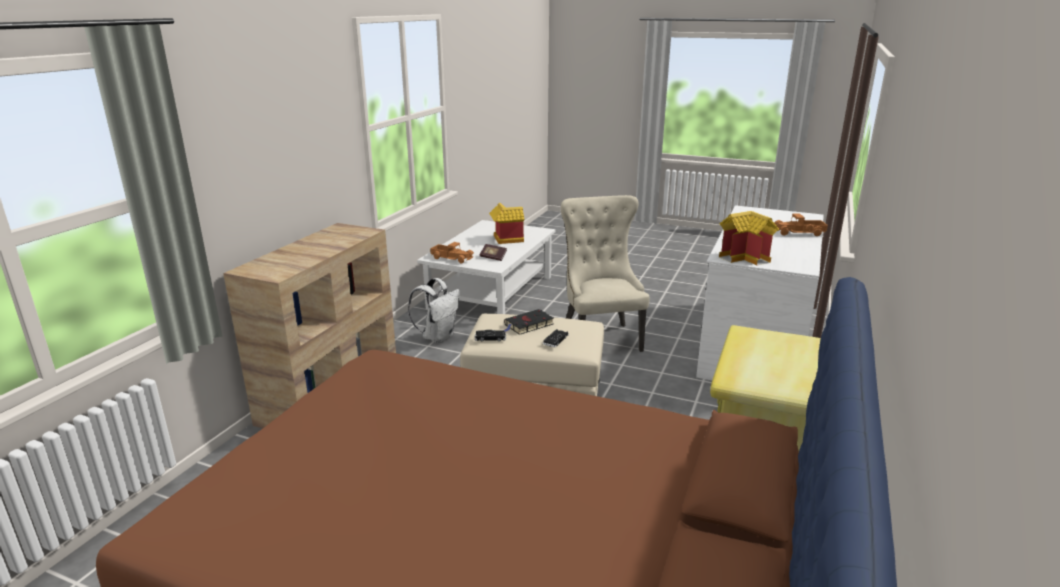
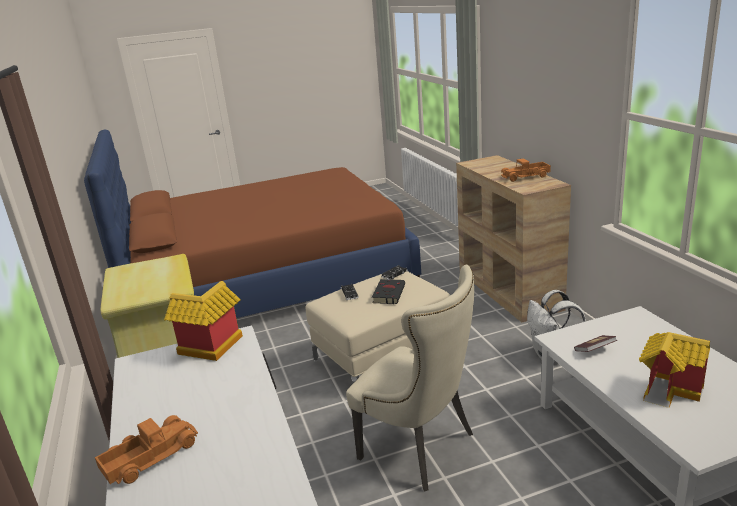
camera: 140 degrees right, 0 degrees up
toy truck [430,242,474,264] -> toy truck moved to [501,159,551,182]

